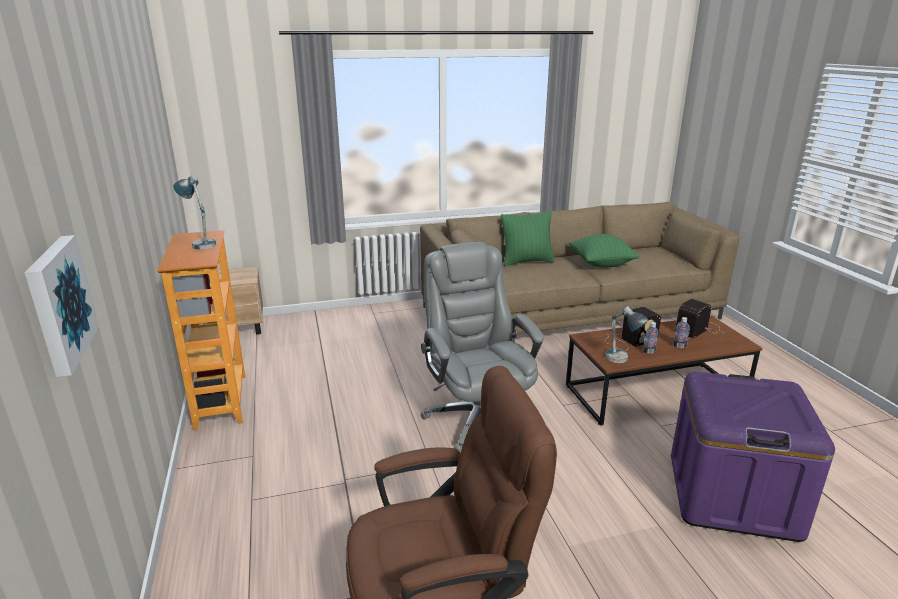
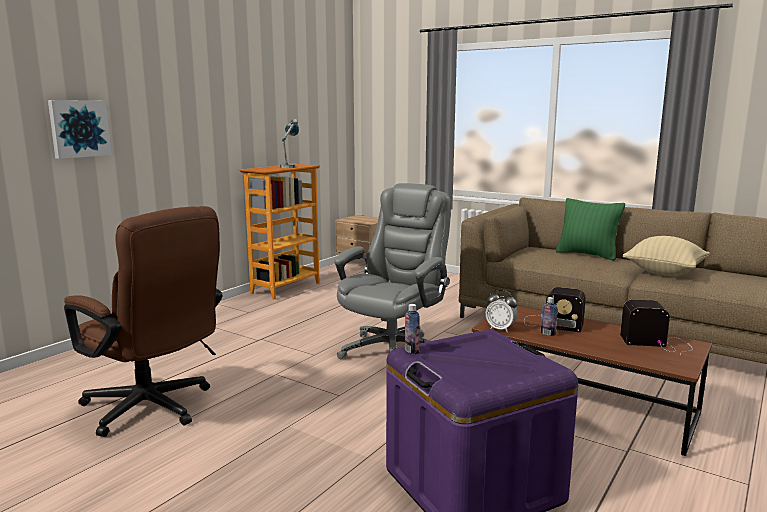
camera: 50 degrees right, 10 degrees down
green pillow [569,234,640,268] -> beige pillow [622,236,710,276]
table lamp [605,306,648,363] -> alarm clock [486,290,518,332]
bottle [673,317,690,348] -> bottle moved to [405,304,420,354]

